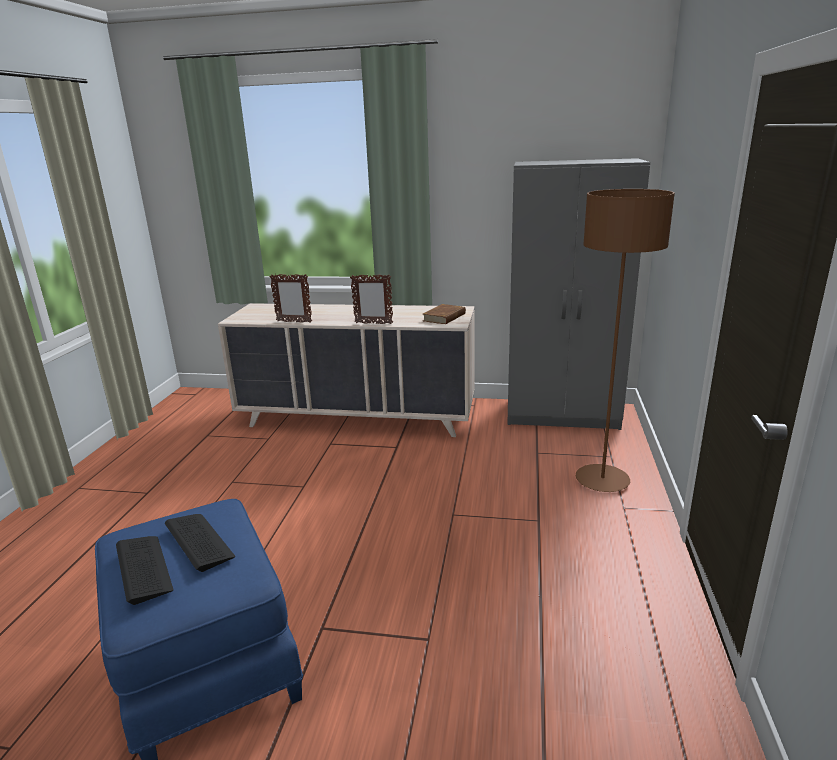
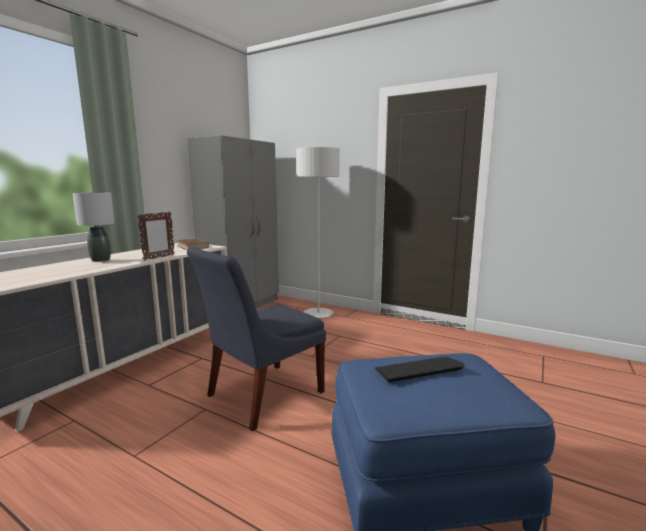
camera: 70 degrees left, 10 degrees down
keyboard [116,536,174,605] -> none
picture frame [270,274,312,323] -> none
brown floor lamp [576,189,675,492] -> grey floor lamp [296,147,340,318]
none -> grey table lamp [73,192,115,262]
none -> blue chair [187,247,326,431]

